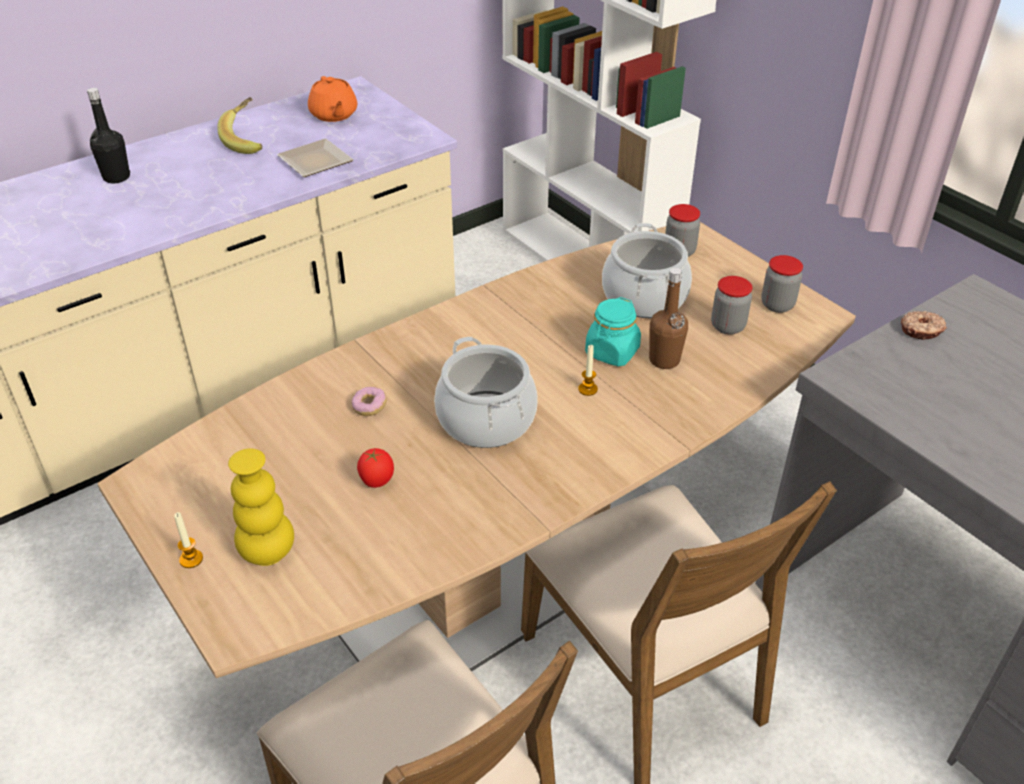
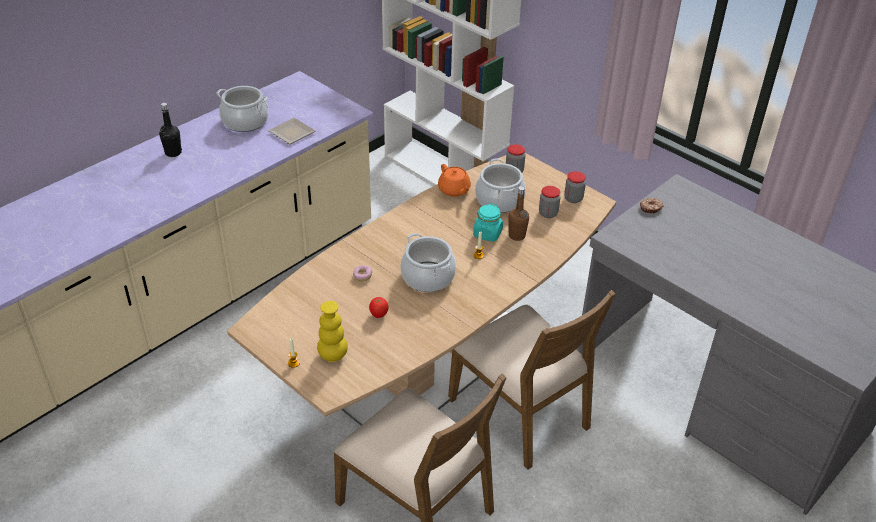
camera: 10 degrees left, 0 degrees up
banana [217,97,263,154] -> cooking pot [217,86,269,132]
orange teapot [308,76,357,122] -> orange teapot moved to [438,164,471,197]

